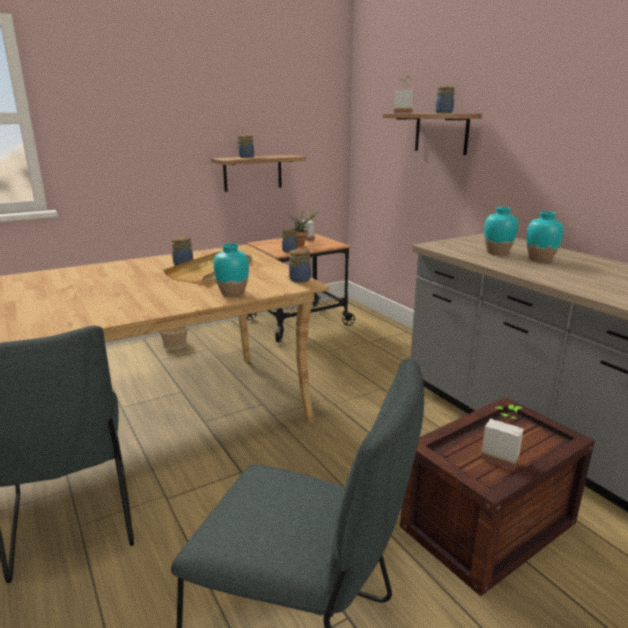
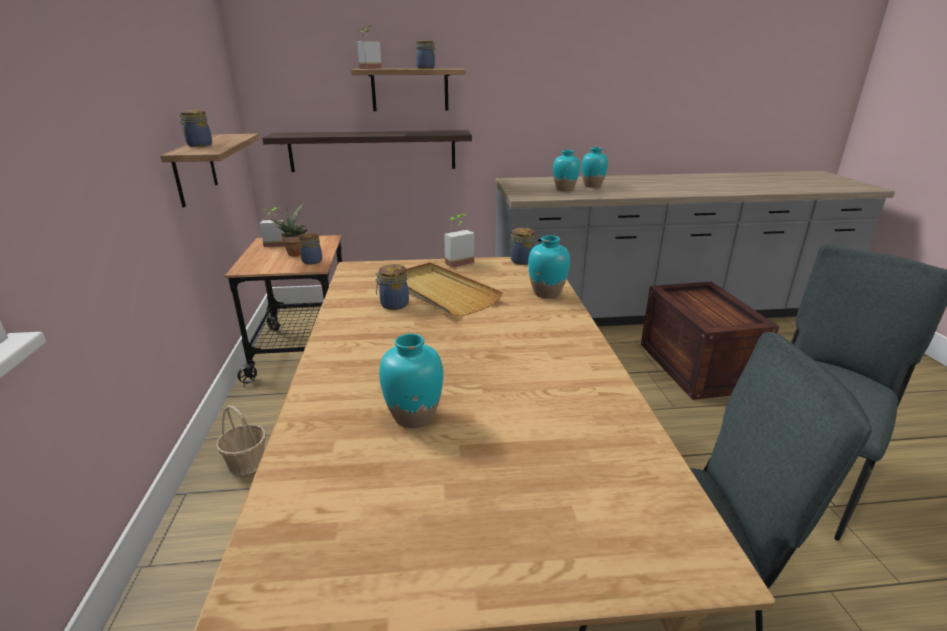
camera: 65 degrees left, 5 degrees up
potted plant [481,405,524,470] -> potted plant moved to [444,214,474,268]
none -> shelf [262,130,472,172]
none -> turquoise vase [379,334,443,428]

